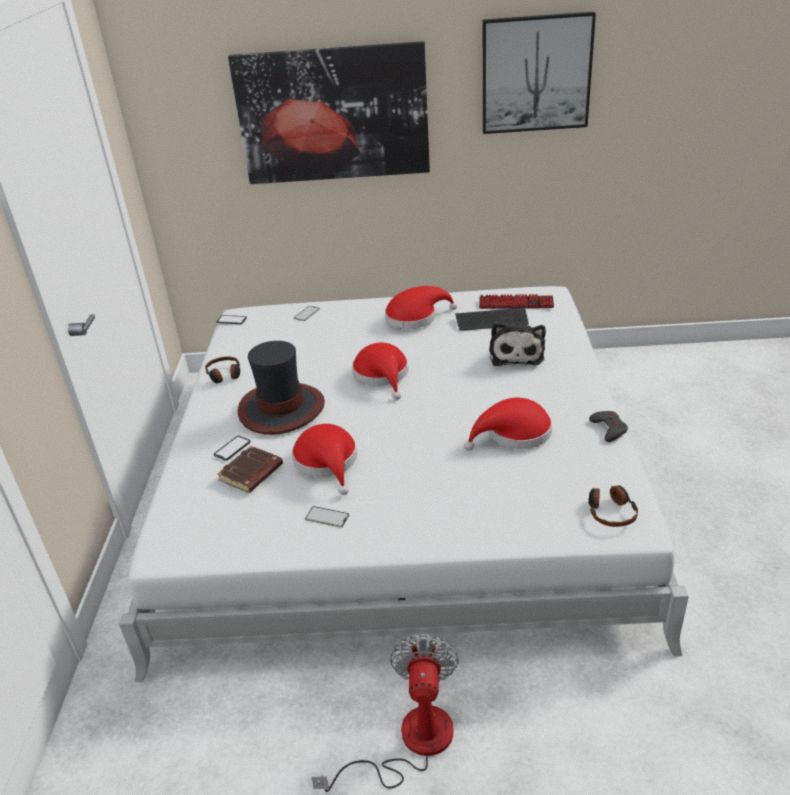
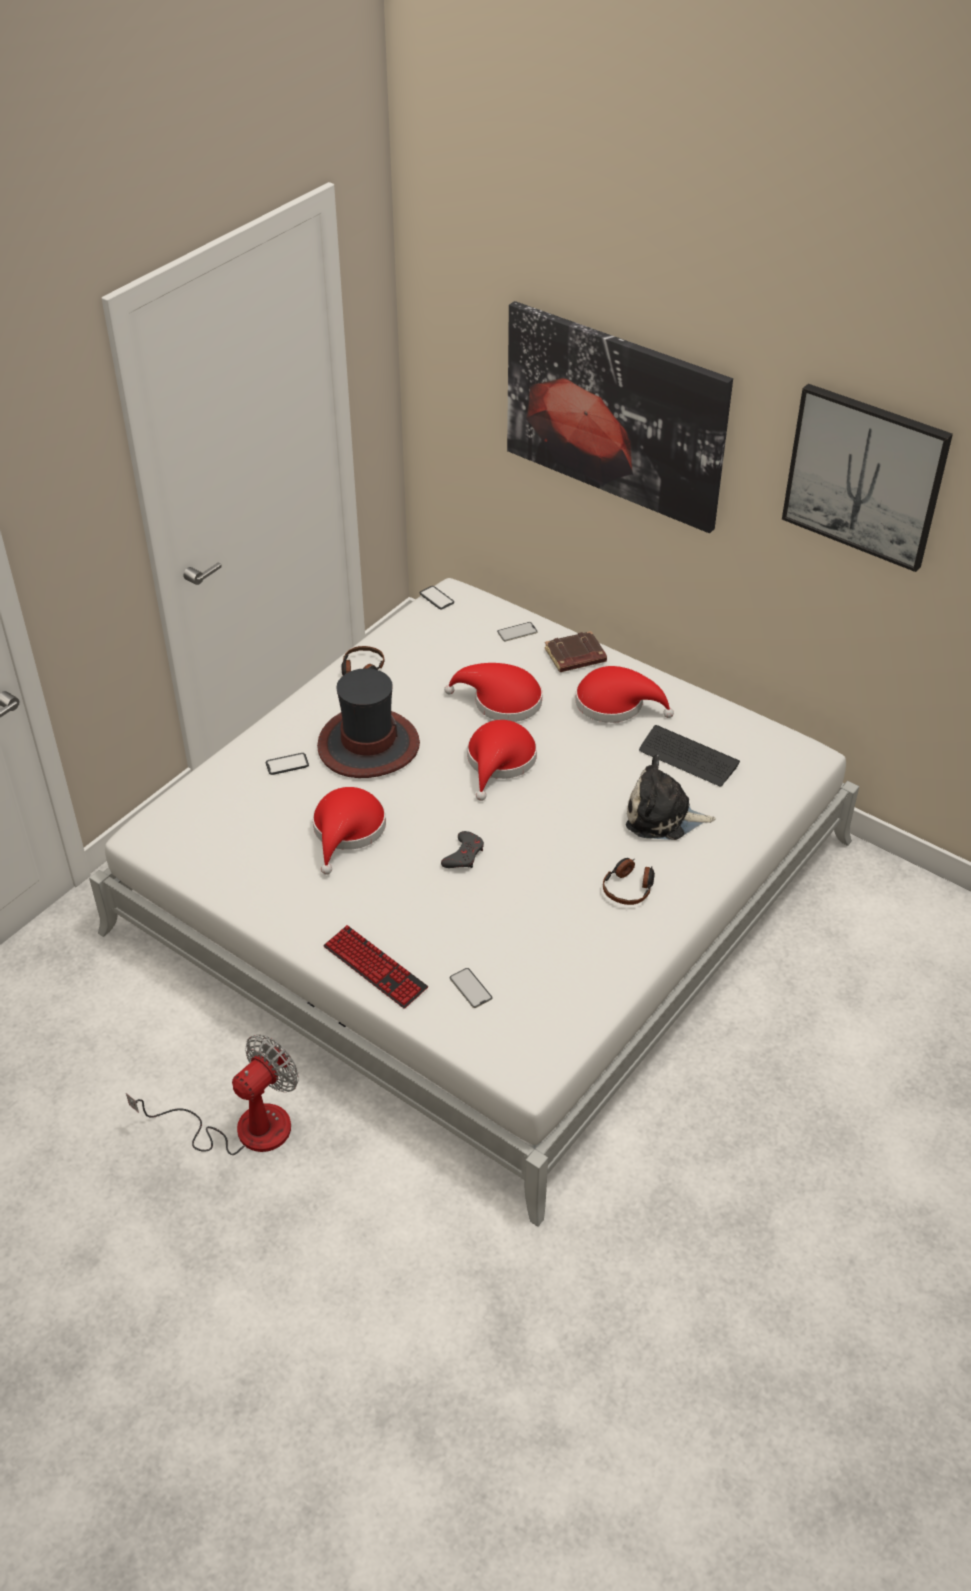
camera: 35 degrees right, 10 degrees up
brown book [217,446,283,493] -> brown book moved to [545,631,607,672]
phone [305,506,349,528] -> phone moved to [450,968,492,1008]
red hat [464,398,552,450] -> red hat moved to [444,663,543,722]
keyboard [479,294,554,309] -> keyboard moved to [323,925,428,1009]
plush toy [489,322,546,366] -> plush toy turned 60 degrees clockwise [626,755,715,840]
grey game controller [589,411,628,442] -> grey game controller moved to [441,831,484,868]
headphones [589,485,638,527] -> headphones moved to [603,858,655,905]

